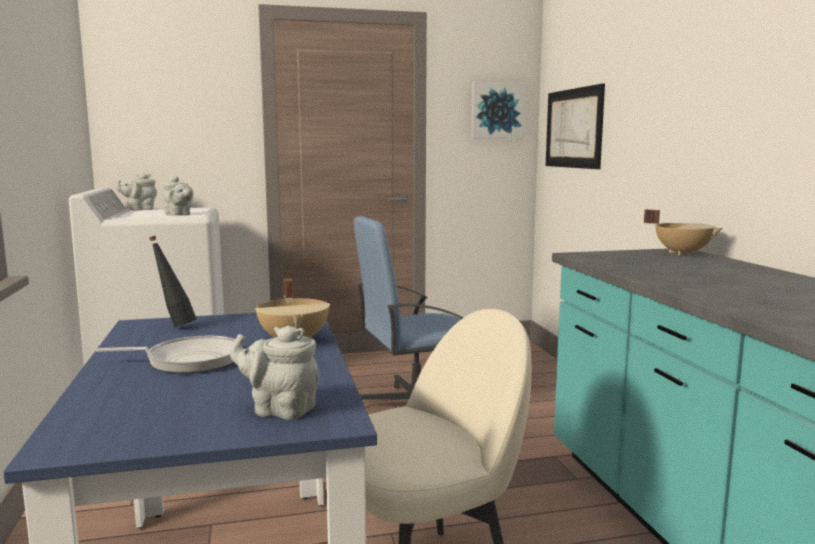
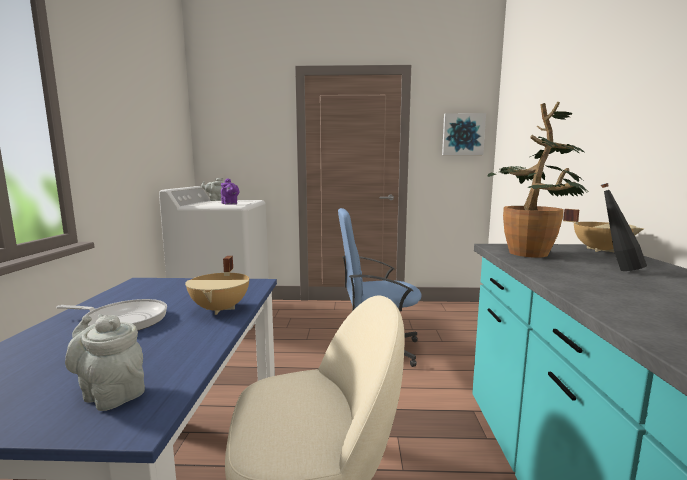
camera: 15 degrees right, 0 degrees up
black bottle [149,236,197,327] -> black bottle moved to [601,183,647,271]
grey teapot [163,175,193,215] -> purple teapot [221,178,239,205]
picture [546,83,605,169] -> none
none -> potted plant [488,102,586,258]

